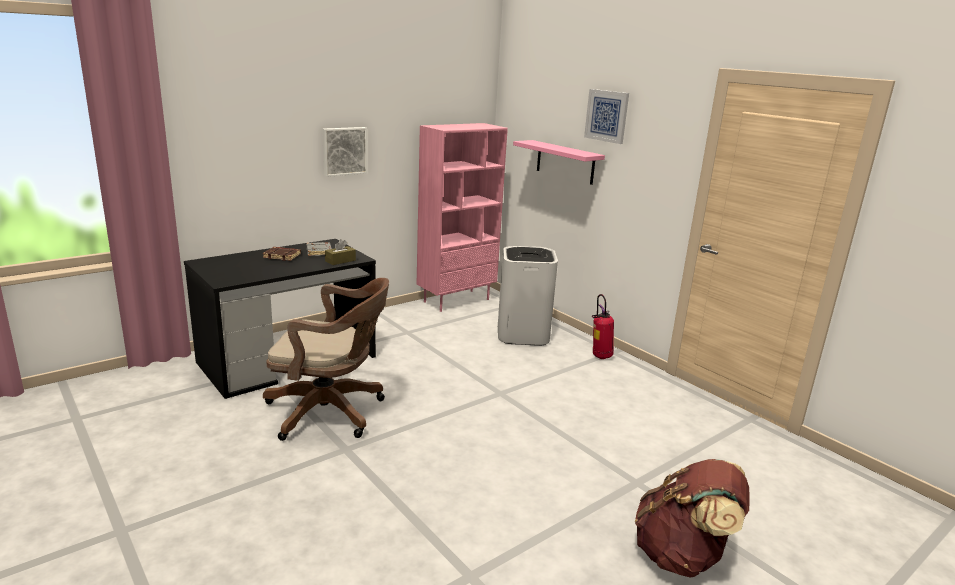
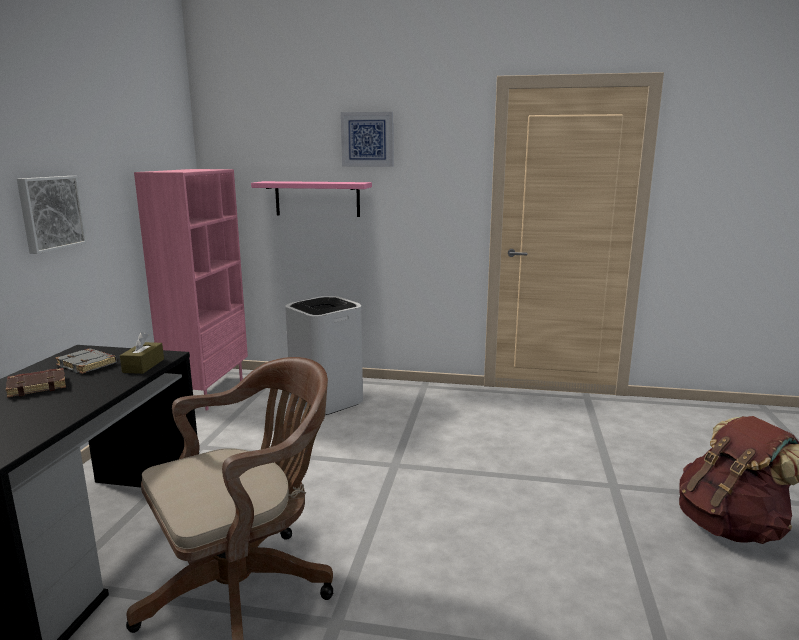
camera: 40 degrees left, 5 degrees down
fire extinguisher [592,294,614,359] -> none

